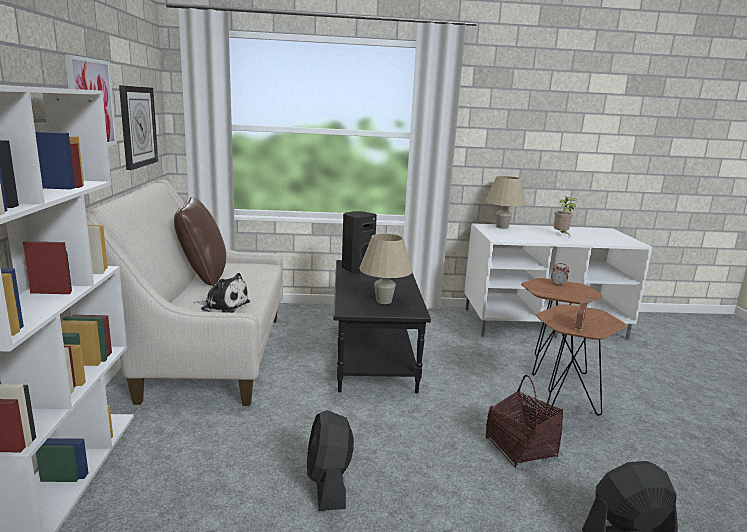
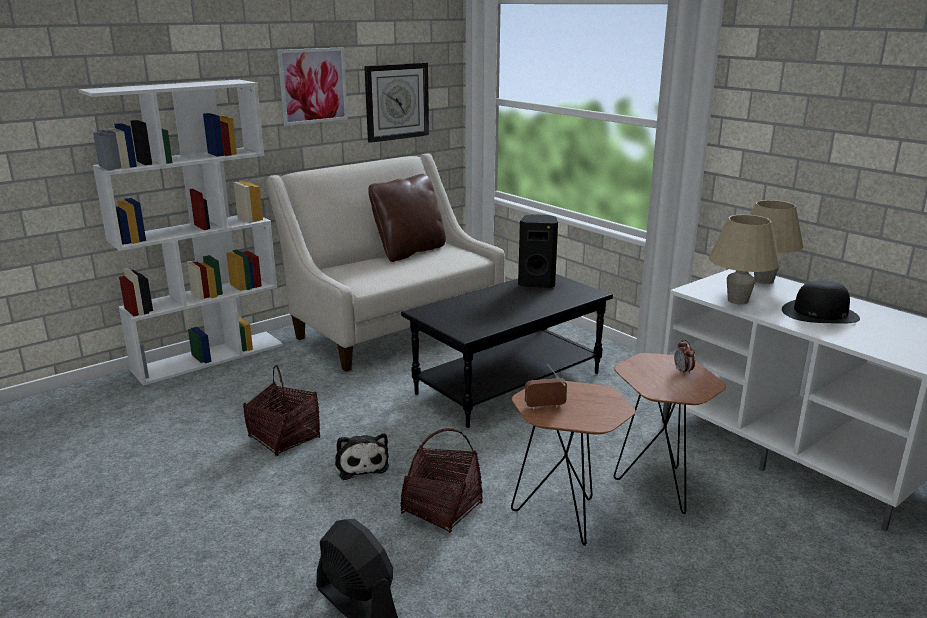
camera: 55 degrees right, 5 degrees up
plush toy [193,273,250,313] -> plush toy moved to [335,433,389,480]
black fan [307,410,354,511] -> basket [243,365,320,456]
beige table lamp [359,233,412,304] -> beige table lamp moved to [709,214,780,304]
potted plant [554,196,577,236] -> black hat [782,280,860,323]

